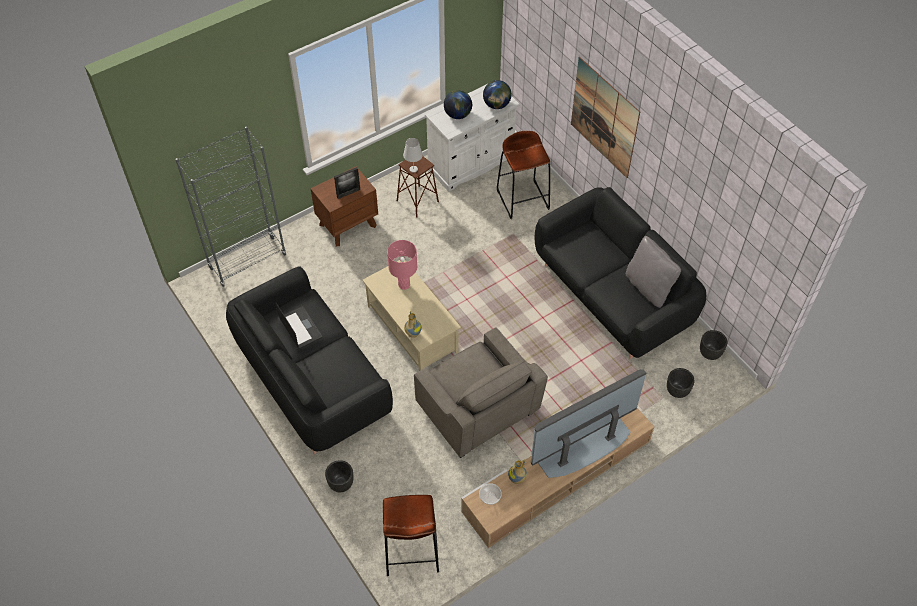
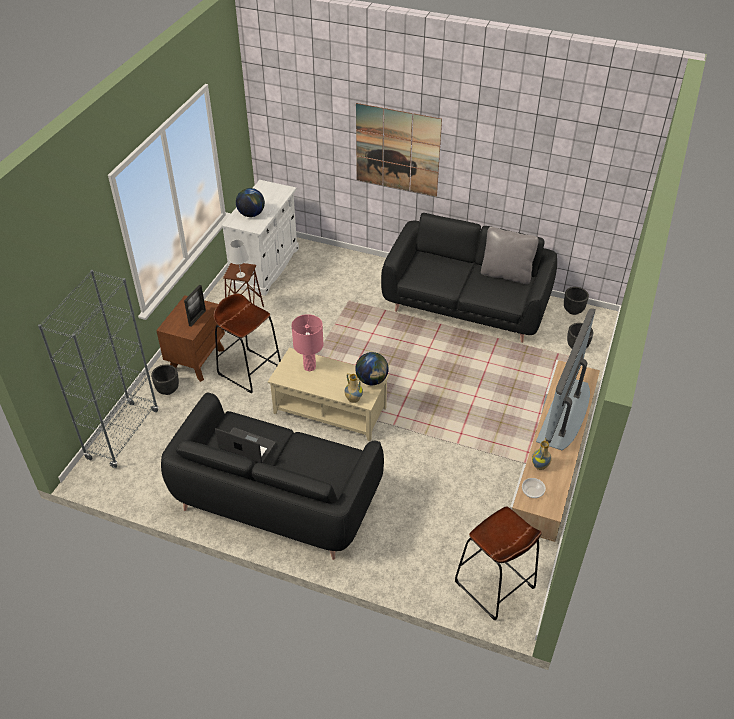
camera: 35 degrees left, 10 degrees down
black planter [325,460,353,492] -> black planter moved to [151,364,179,395]
grey armchair [414,327,548,458] -> none
globe [483,80,511,109] -> globe moved to [355,352,389,385]
brown stool [497,131,550,219] -> brown stool moved to [214,293,281,393]

